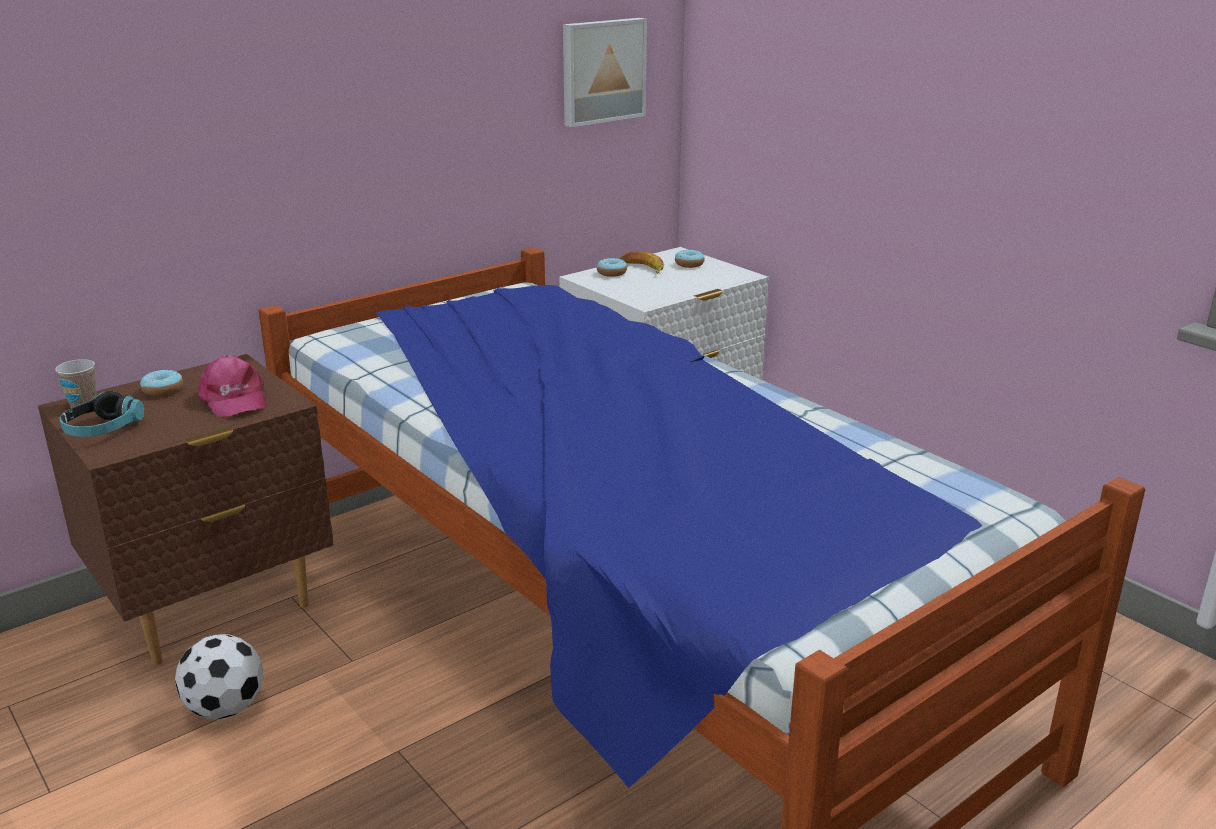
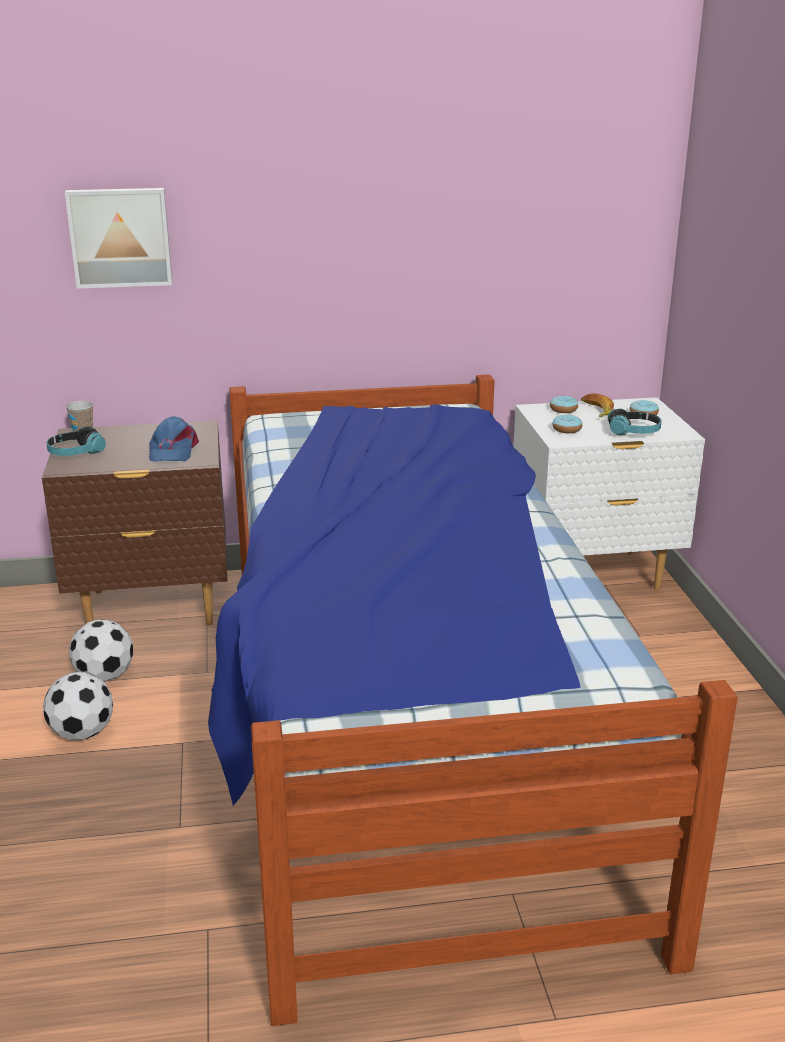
camera: 30 degrees right, 0 degrees up
donut [140,370,183,396] -> donut moved to [552,415,582,433]
pink cap [198,355,267,417] -> blue cap [149,416,199,462]
picture [563,18,647,127] -> picture moved to [65,188,172,289]
none -> football [43,672,113,740]
none -> headphones [608,409,662,435]

